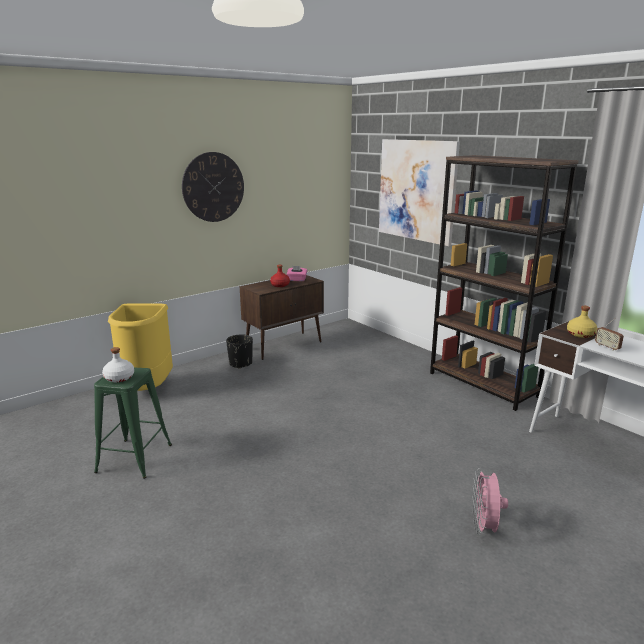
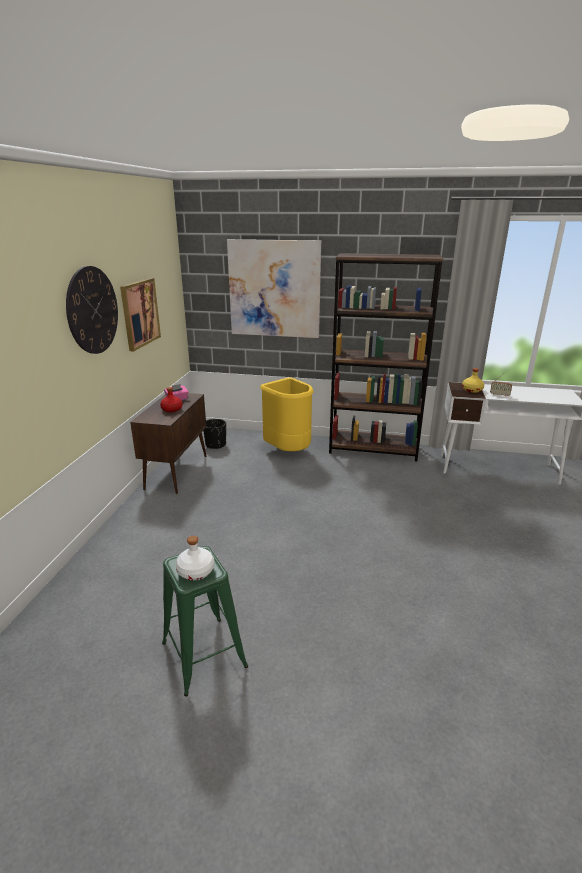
camera: 40 degrees left, 5 degrees up
yellow trash can [108,304,173,391] -> yellow trash can moved to [260,377,314,451]
black planter [226,334,253,369] -> black planter moved to [203,419,226,449]
pink fan [472,468,508,535] -> none
none -> picture [120,278,161,352]

